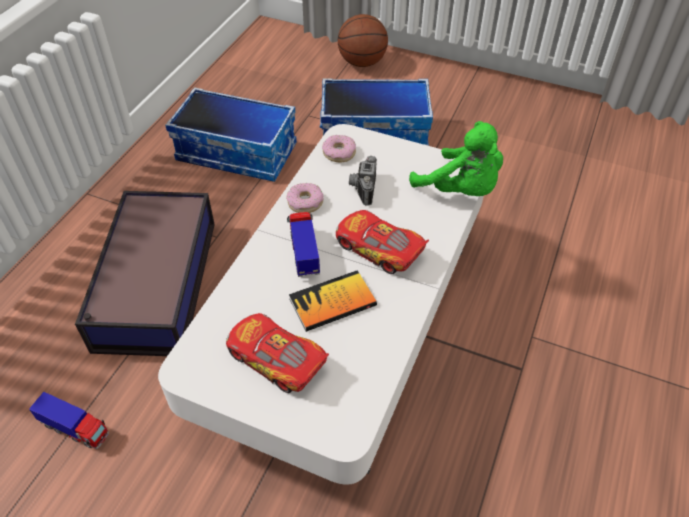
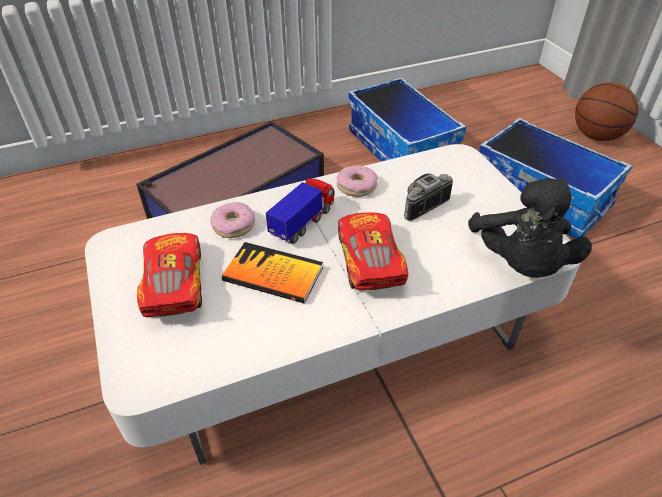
camera: 45 degrees right, 5 degrees down
toy truck [29,392,109,449] -> none
donut [322,135,356,163] -> donut moved to [210,202,255,238]
green plush toy [409,121,503,196] -> black plush toy [468,178,592,278]

